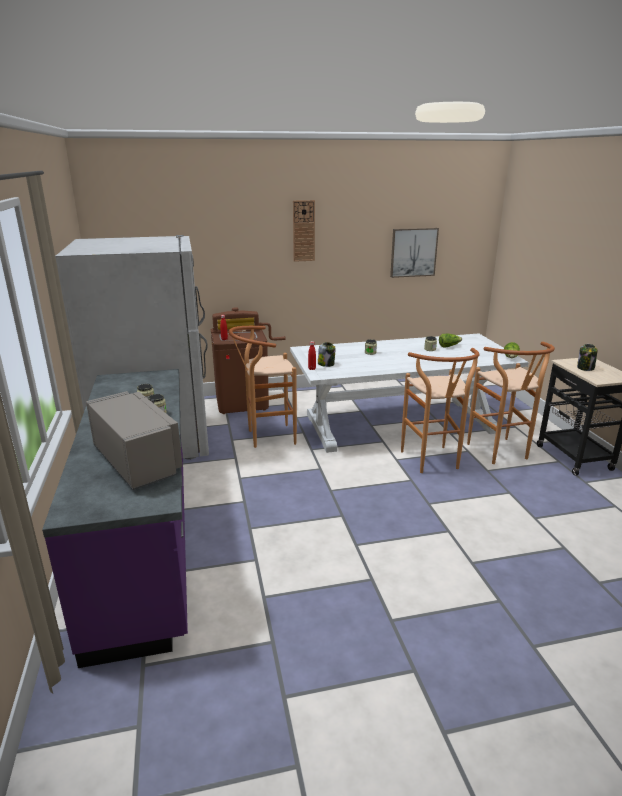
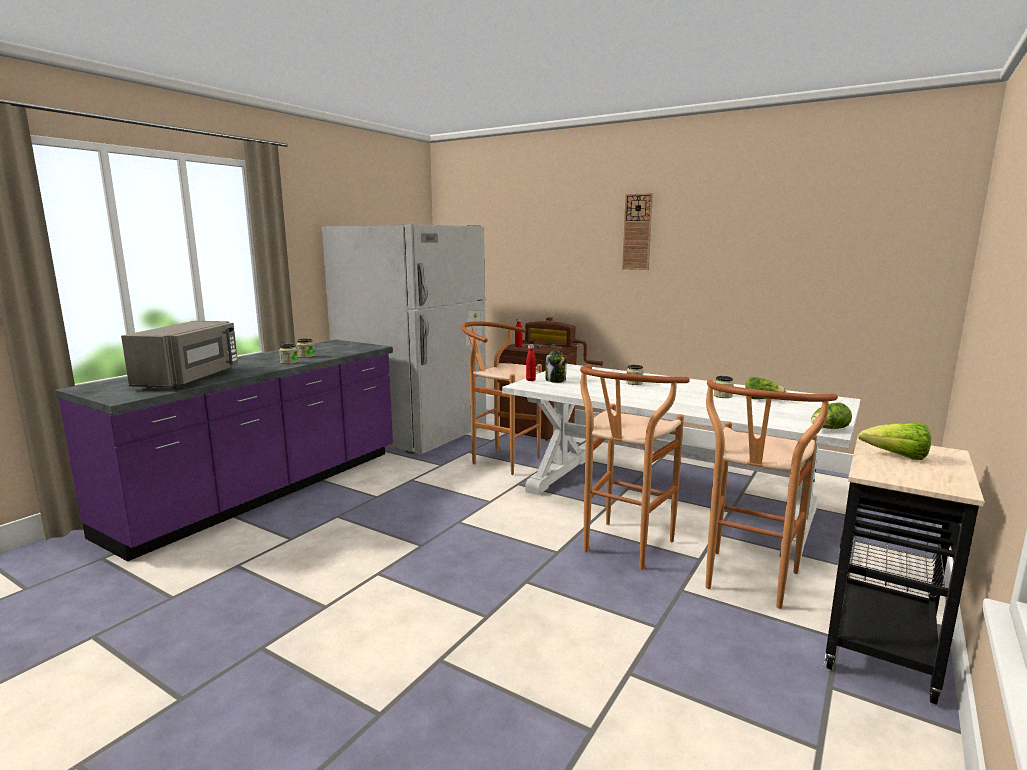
camera: 45 degrees right, 10 degrees down
picture [390,228,439,278] -> none
jar [577,344,598,371] -> lettuce [858,422,931,460]

